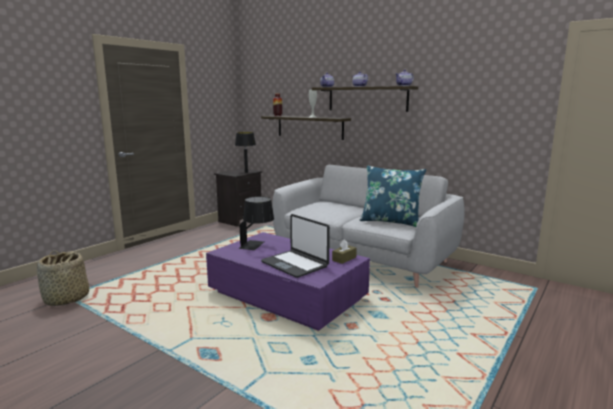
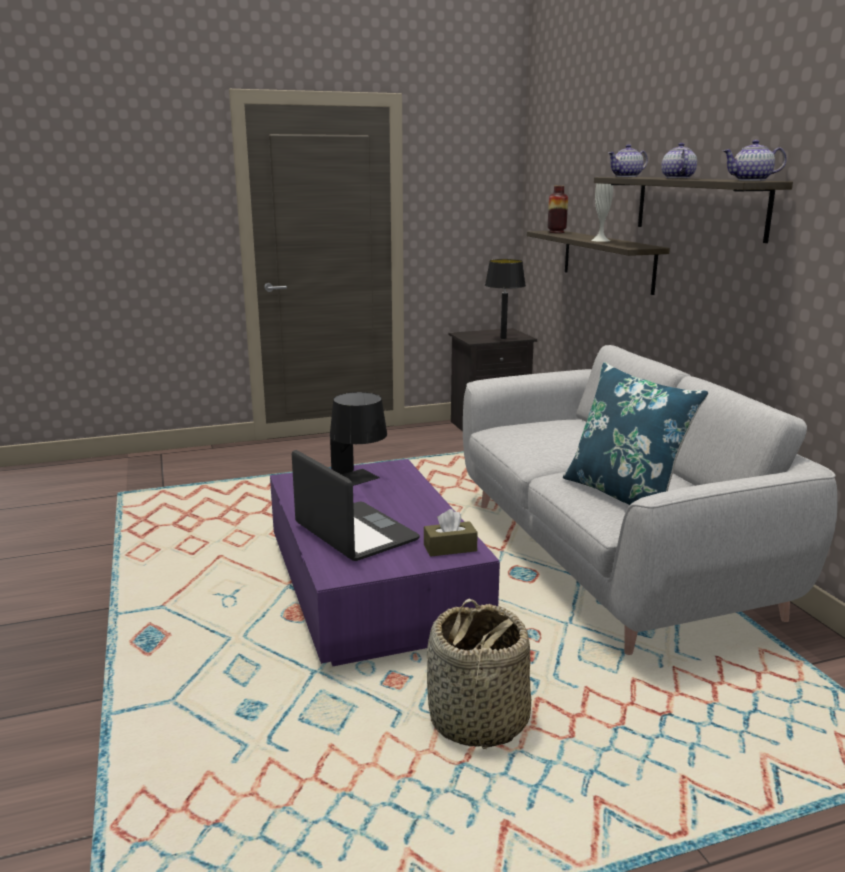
camera: 35 degrees right, 5 degrees up
basket [37,251,89,306] -> basket moved to [427,599,531,749]
laptop [261,214,330,278] -> laptop turned 150 degrees clockwise [292,450,420,561]

